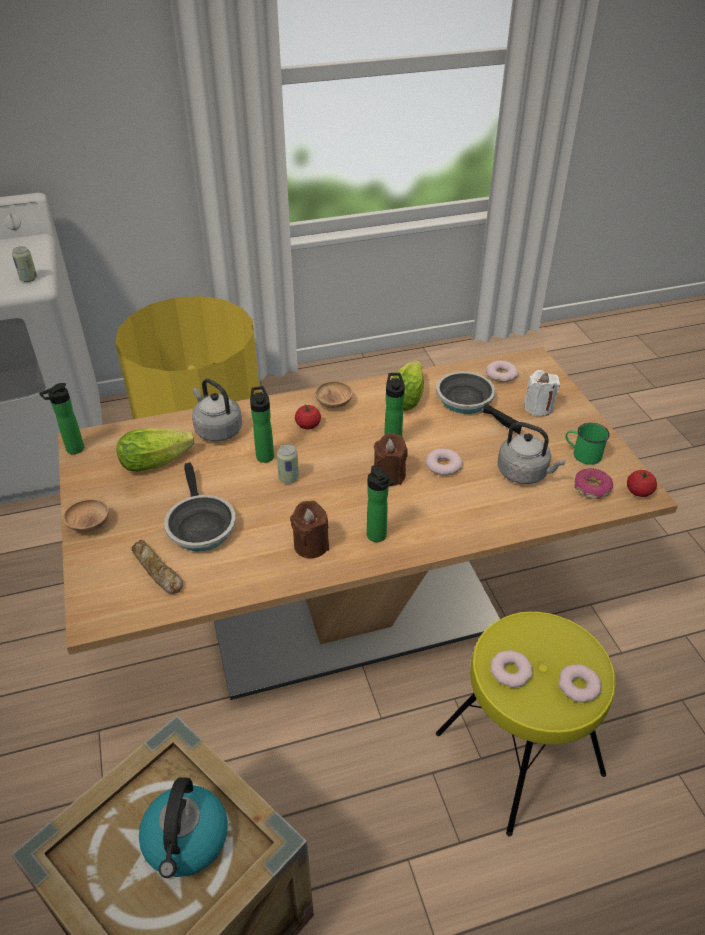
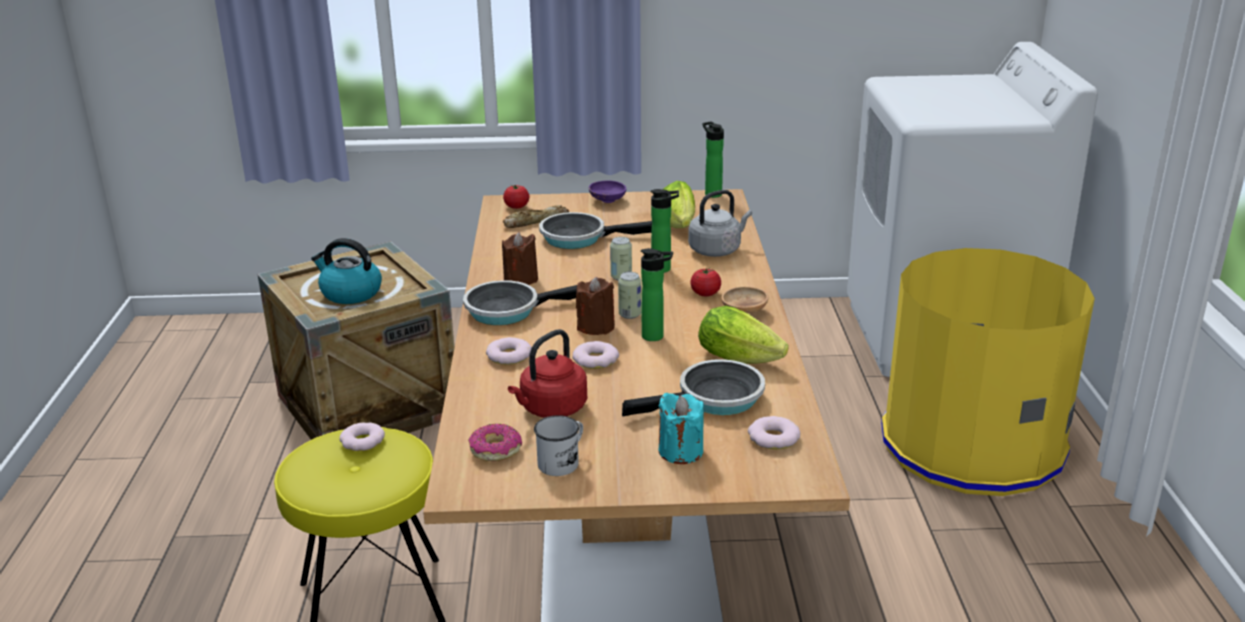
camera: 105 degrees right, 15 degrees down
can [12,246,37,282] -> can moved to [618,272,641,319]
brown bowl [63,499,109,532] -> purple bowl [589,181,626,203]
bottle [367,466,394,542] -> frying pan [463,280,577,325]
grey kettle [497,422,566,484] -> red kettle [508,329,587,418]
white candle [524,370,560,416] -> turquoise candle [658,393,704,464]
donut [558,664,602,703] -> donut moved to [486,337,532,365]
green mug [566,423,610,465] -> white mug [534,415,583,476]
tomato [627,470,657,497] -> tomato moved to [503,185,529,209]

